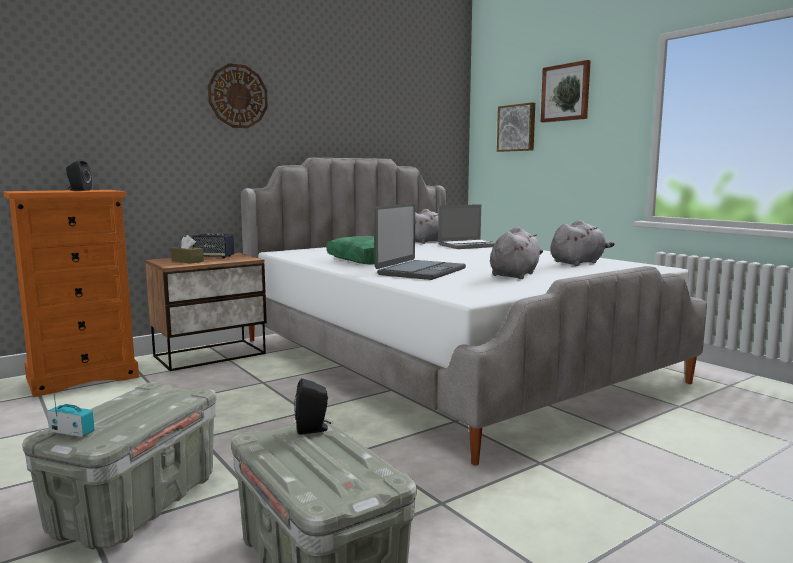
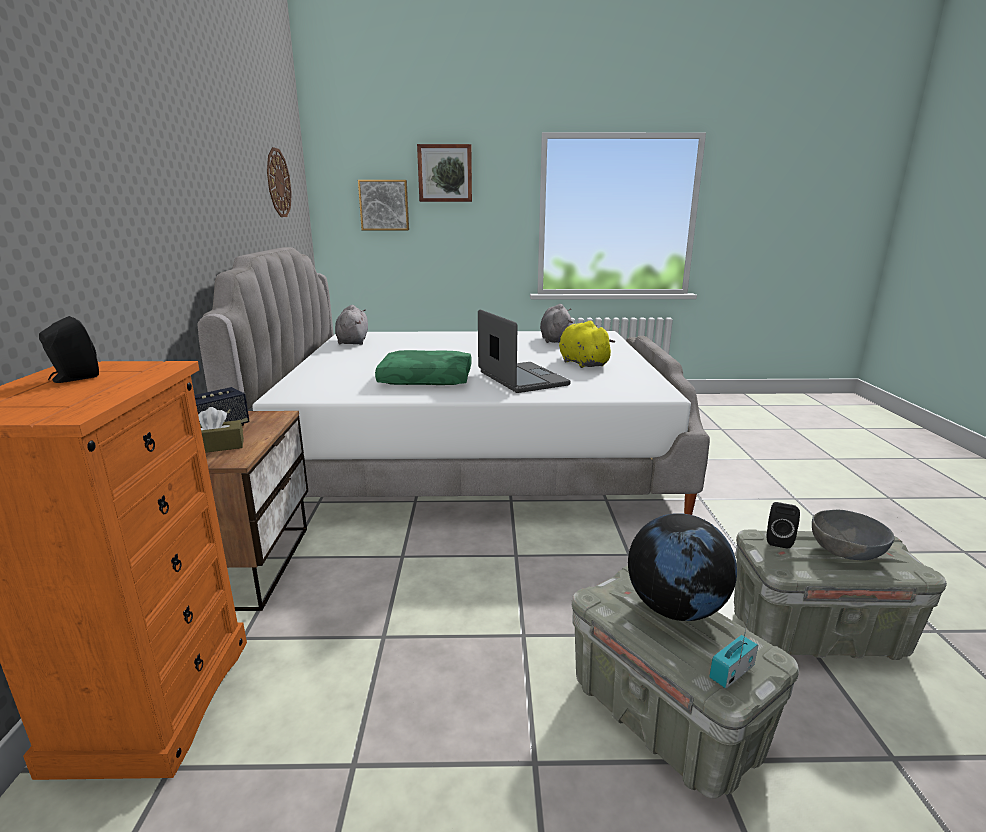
camera: 55 degrees left, 10 degrees up
wall clock [208,63,268,128] -> wall clock moved to [267,147,292,217]
laptop [438,204,495,249] -> none
grey plush toy [490,226,543,279] -> yellow plush toy [559,321,615,368]
none -> globe [628,513,737,621]
none -> grey bowl [812,510,894,560]

